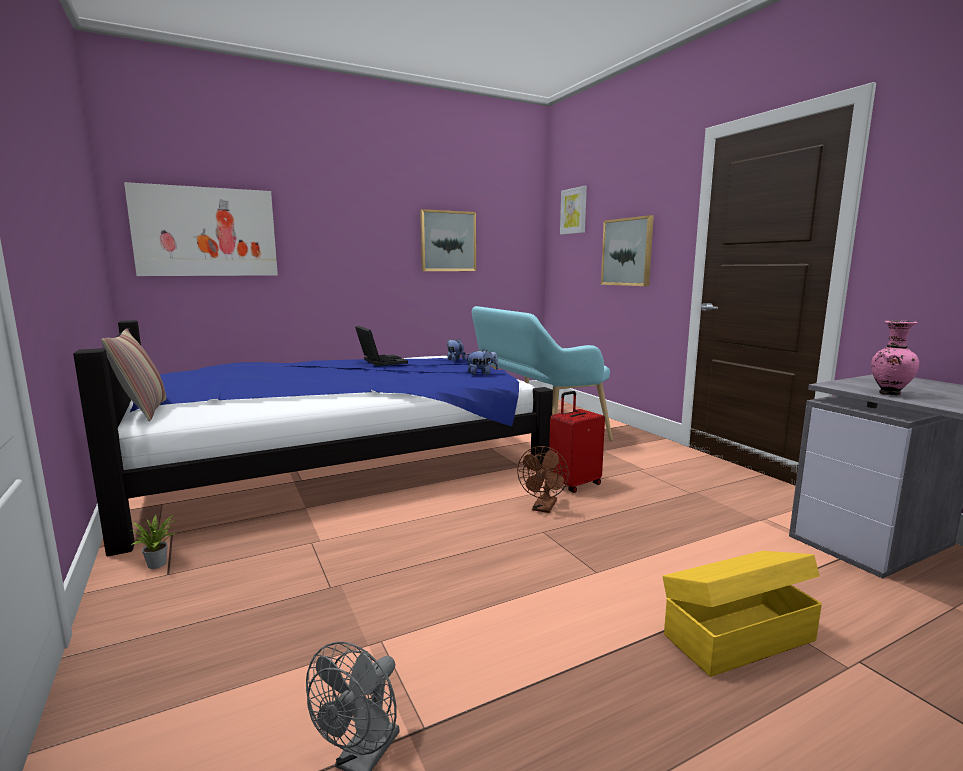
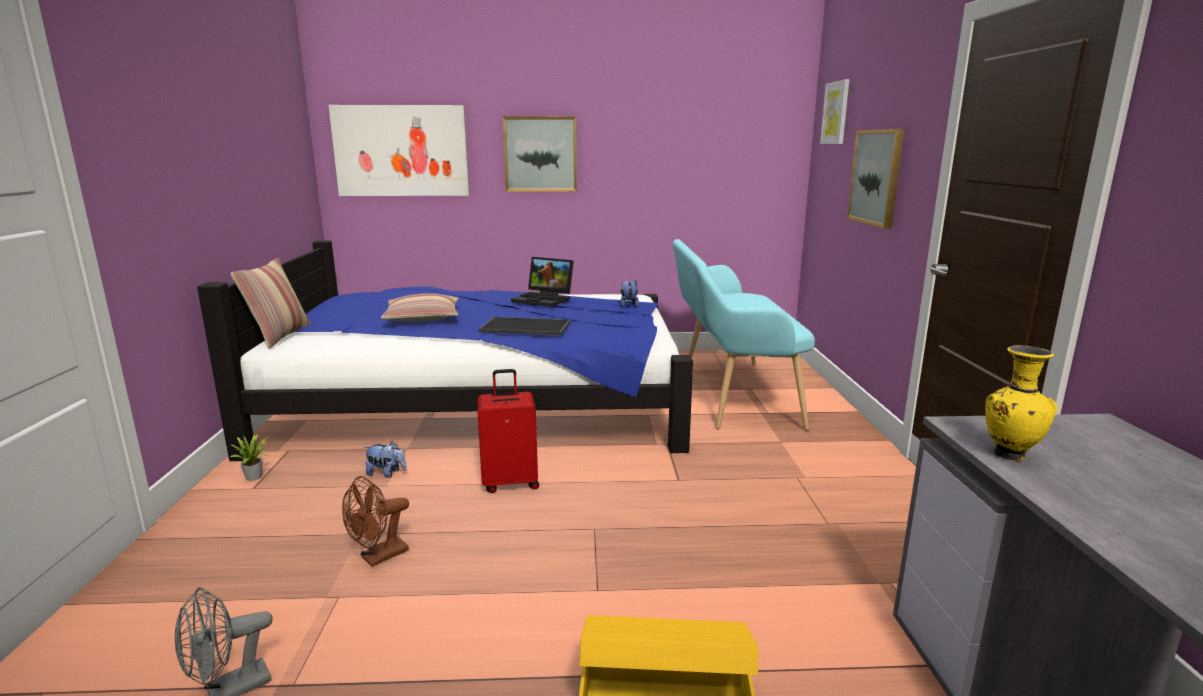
camera: 25 degrees right, 5 degrees up
laptop [355,326,408,366] -> laptop turned 120 degrees clockwise [511,257,574,307]
picture [420,209,476,271] -> picture moved to [503,116,577,192]
plush toy [465,349,499,375] -> plush toy moved to [365,441,407,478]
brown fan [517,446,569,513] -> brown fan moved to [342,476,409,567]
red suitcase [549,391,605,493] -> red suitcase moved to [477,369,539,493]
pink vase [871,320,919,396] -> yellow vase [985,346,1058,461]
none -> pillow [380,293,459,322]
none -> tray [478,317,571,336]

